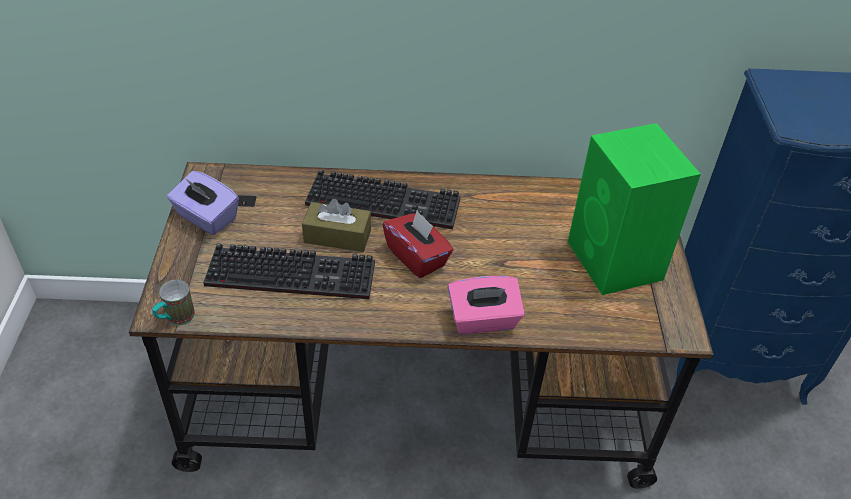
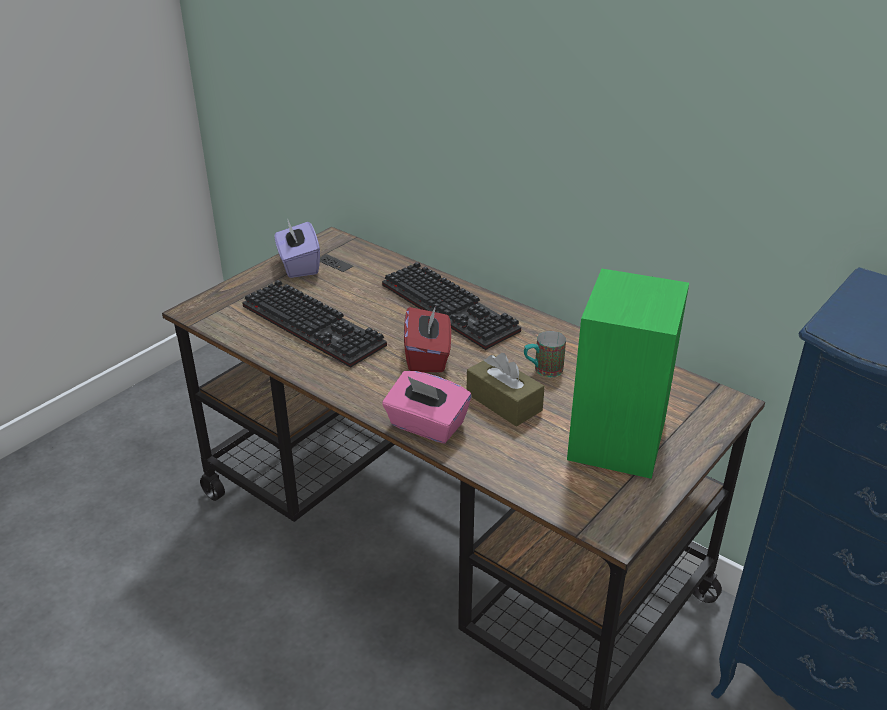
camera: 40 degrees right, 10 degrees down
mug [152,280,195,325] -> mug moved to [524,331,566,377]
brown tissue box [302,199,371,252] -> brown tissue box moved to [467,353,545,427]

